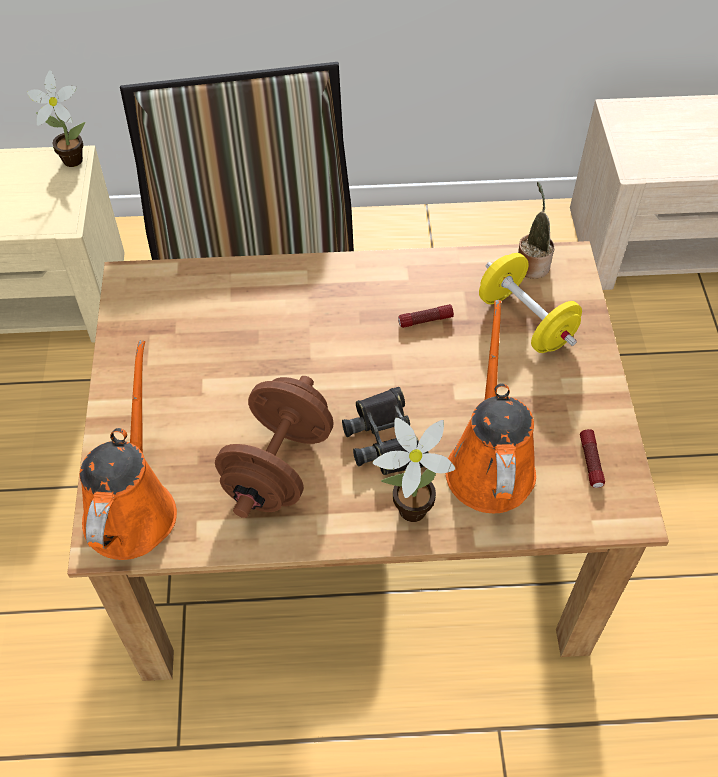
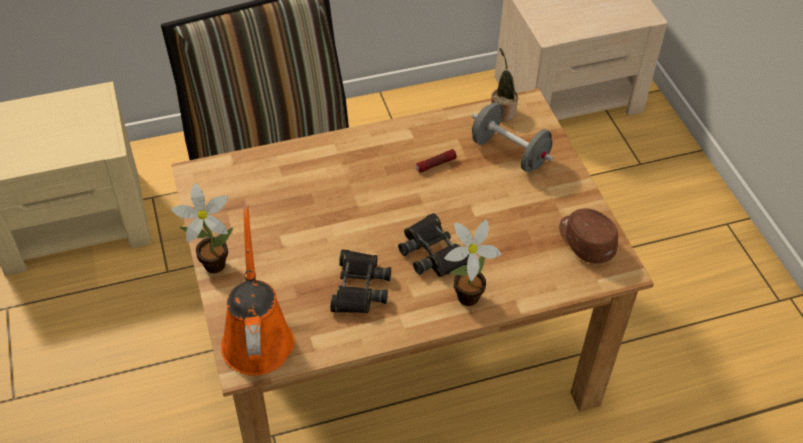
camera: 15 degrees left, 5 degrees down
potted plant [27,71,85,167] -> potted plant moved to [171,183,233,273]
brown dumbbell [215,376,334,518] -> black binoculars [330,250,391,313]
orange watering can [446,300,536,513] -> none
yellow dumbbell [479,253,582,353] -> grey dumbbell [472,102,554,172]
flashlight [580,429,605,488] -> brown cap [559,208,618,264]

